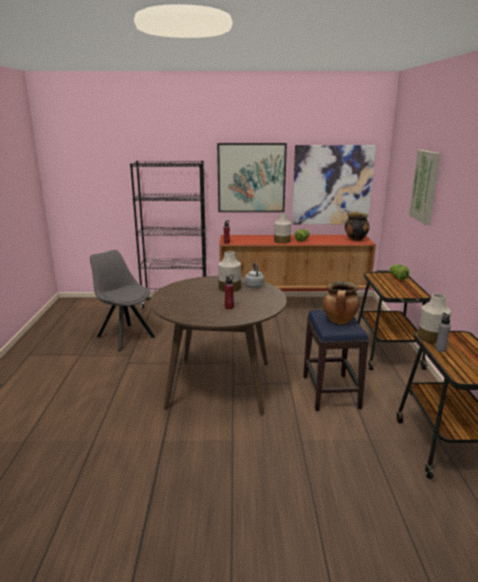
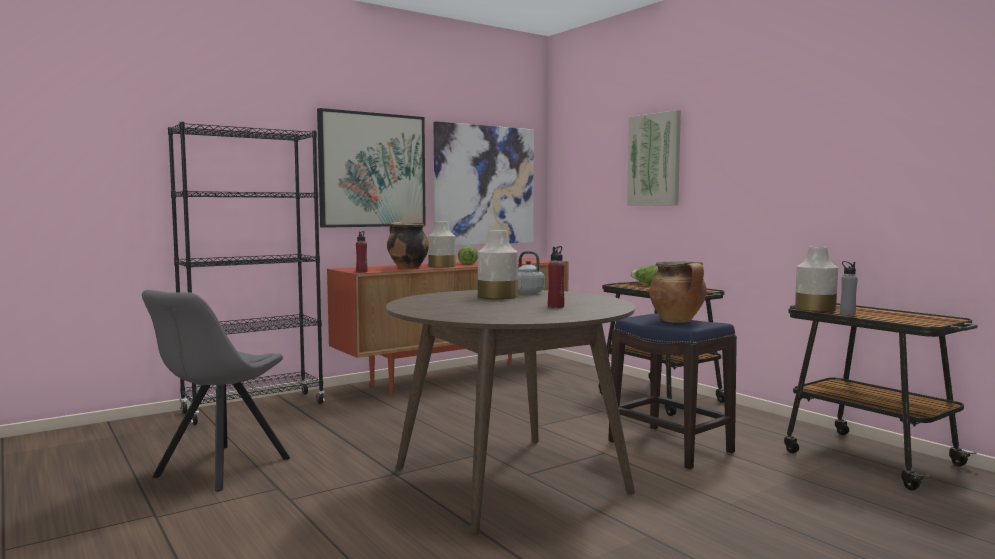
camera: 35 degrees left, 15 degrees down
grey chair [90,250,155,351] -> grey chair turned 75 degrees counterclockwise [142,290,290,491]
cooking pot [345,211,370,241] -> cooking pot moved to [387,222,429,269]

